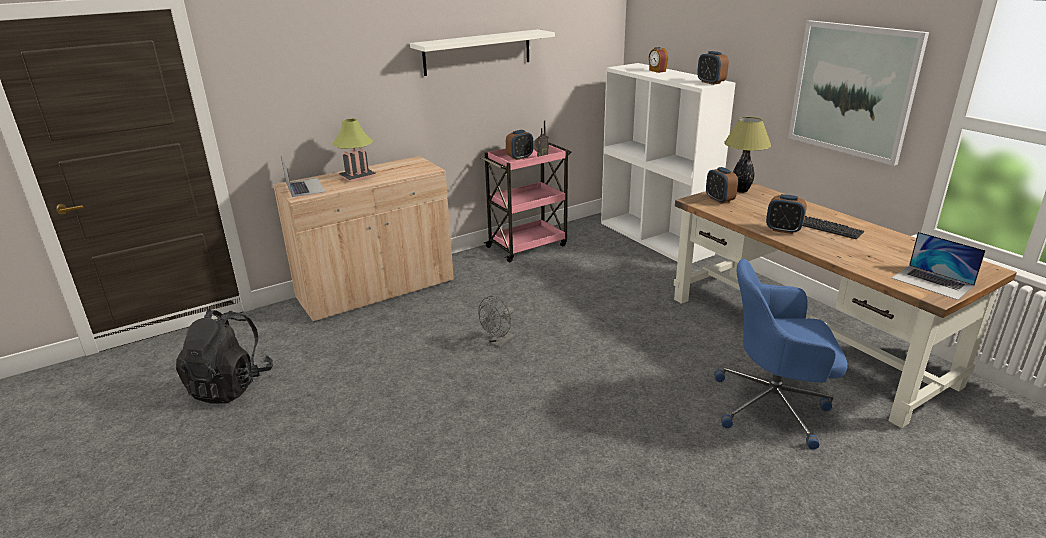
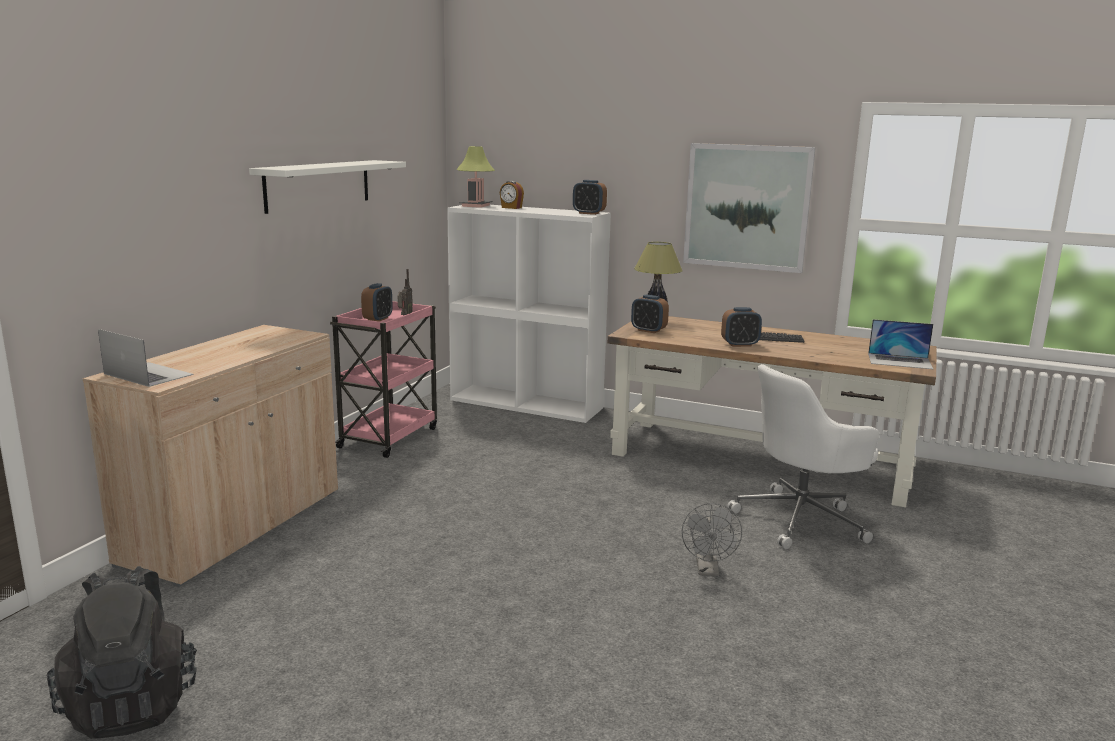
camera: 35 degrees left, 10 degrees down
table lamp [332,118,376,182] -> table lamp moved to [457,146,495,208]
grey fan [478,296,515,348] -> grey fan moved to [682,503,742,576]
blue office chair [714,259,848,450] -> white office chair [727,364,879,549]

